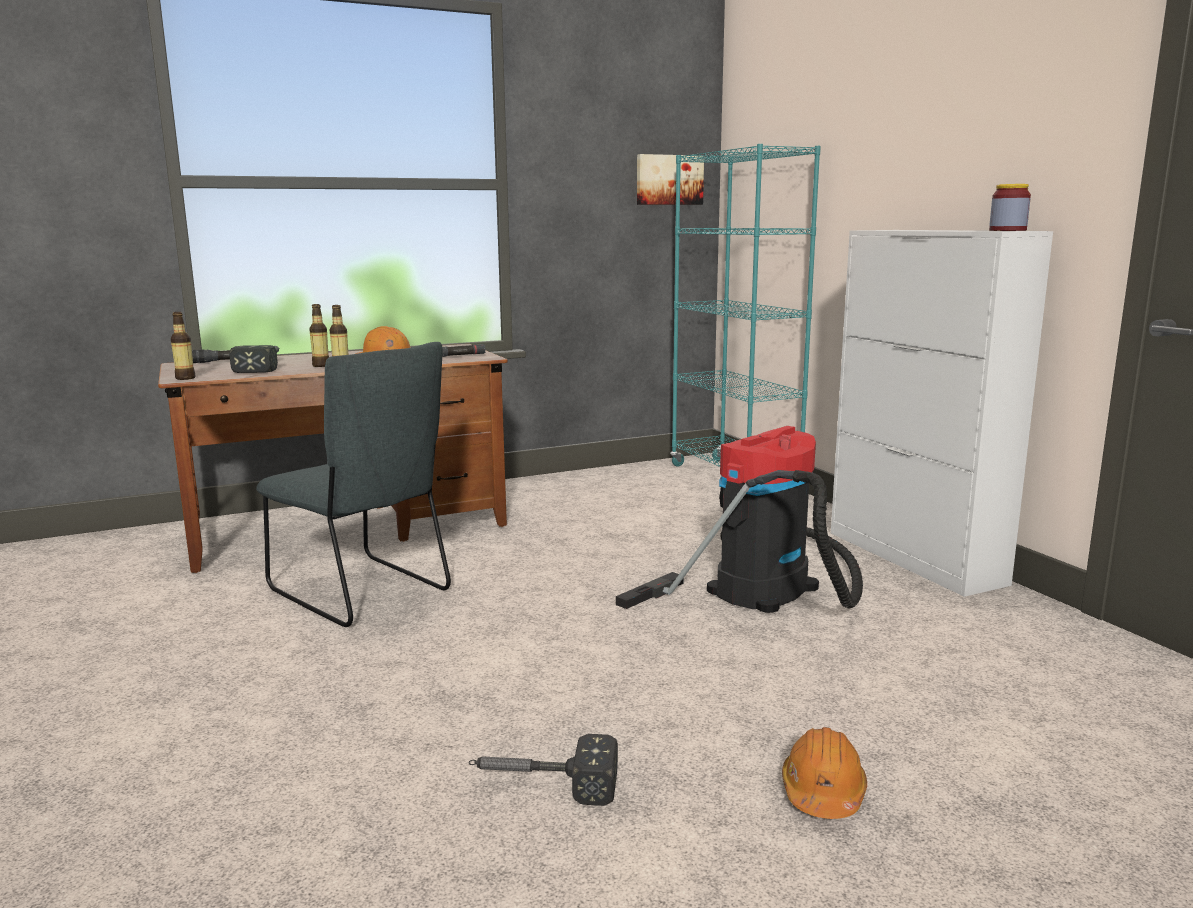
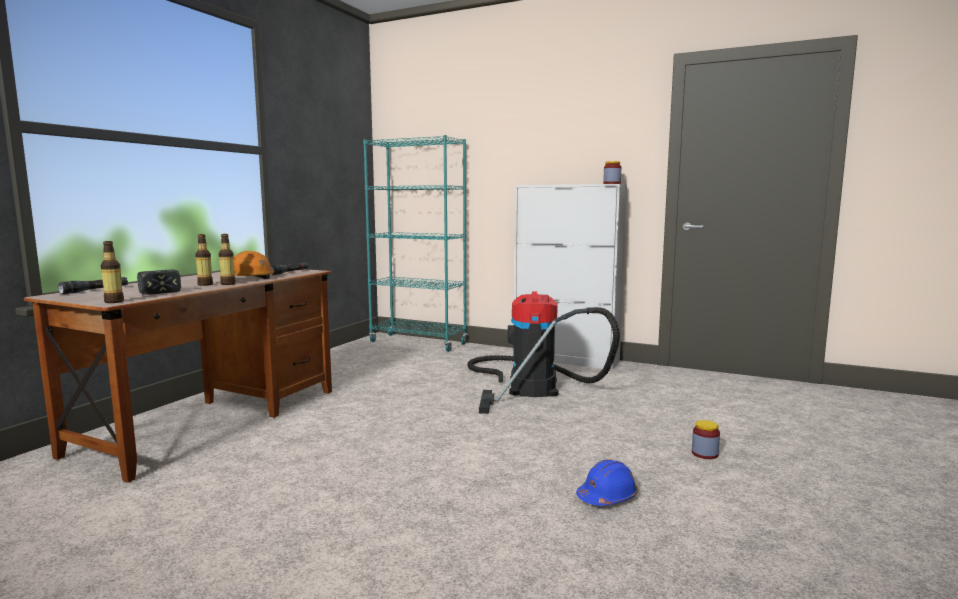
camera: 40 degrees left, 5 degrees down
grey chair [256,342,451,627] -> none
hammer [469,734,618,806] -> blue hard hat [576,459,638,506]
picture [637,154,704,205] -> none
orange hard hat [782,727,867,819] -> jar [692,420,720,459]

